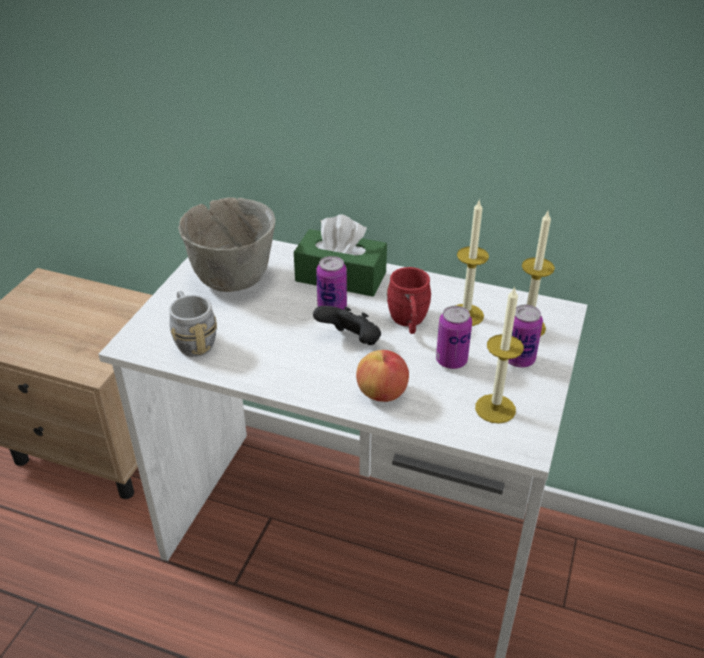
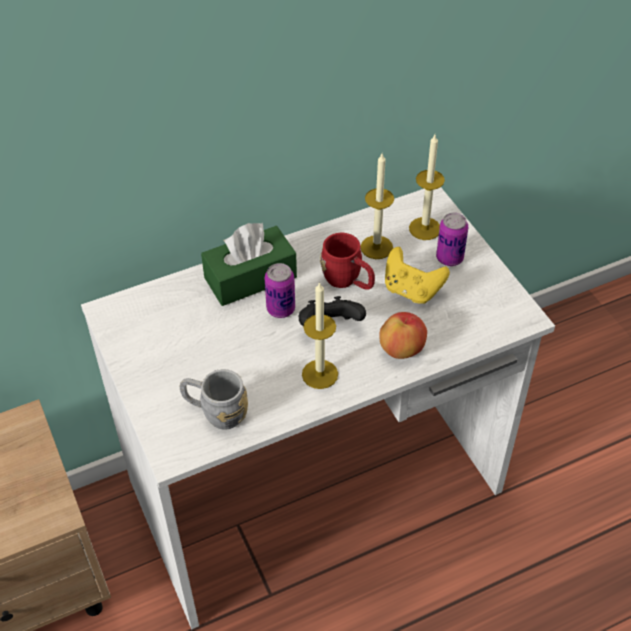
camera: 45 degrees left, 10 degrees up
grey bowl [178,197,276,292] -> none
can [436,306,472,369] -> yellow game controller [385,247,450,304]
candle [475,286,524,424] -> candle moved to [302,282,338,389]

